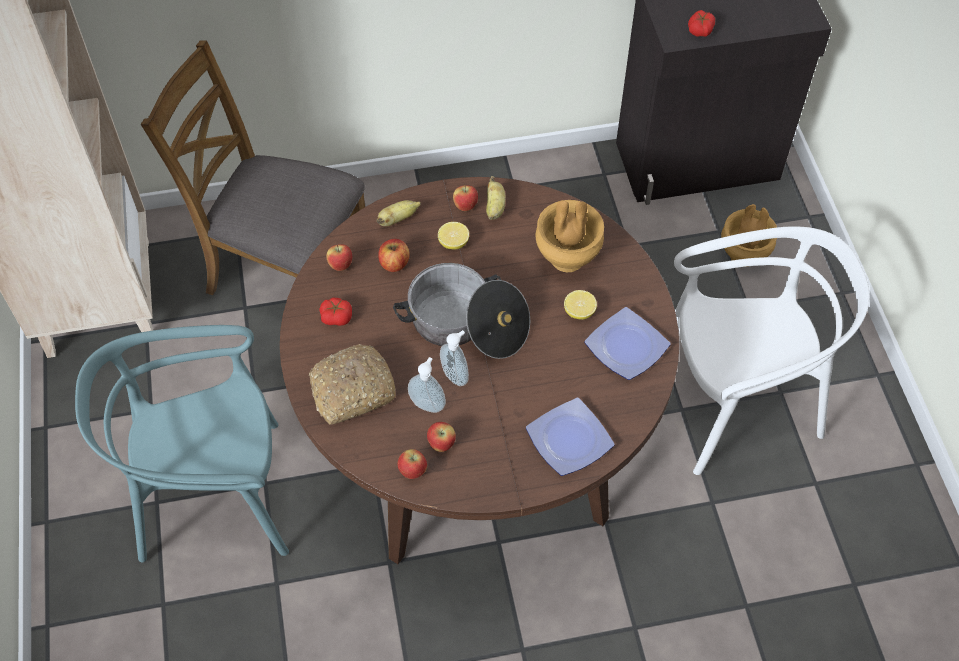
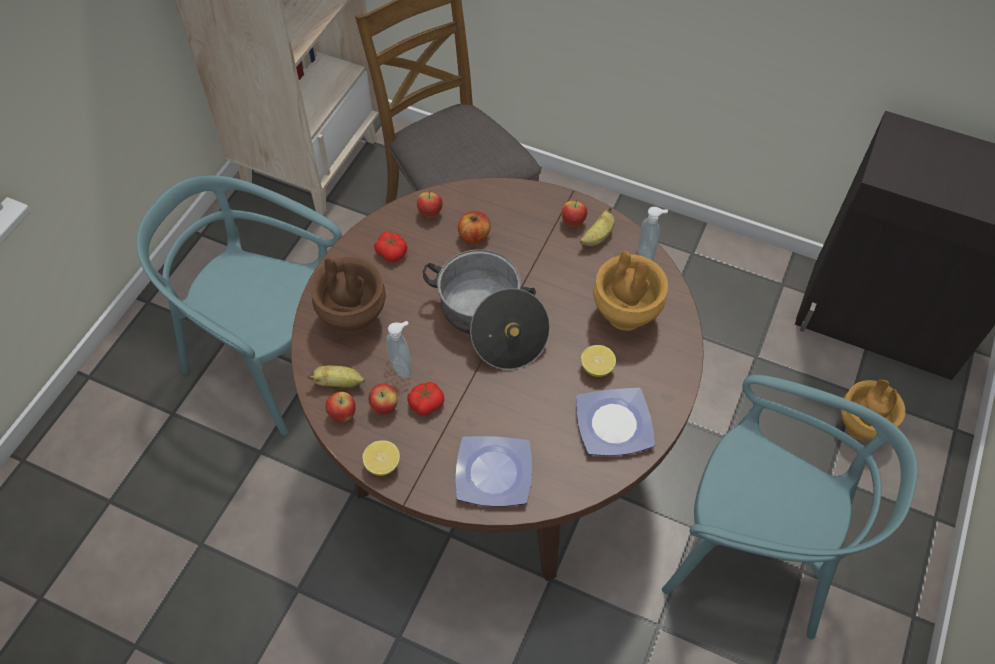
camera: 35 degrees right, 0 degrees up
bread [309,344,396,425] -> brown vase [310,257,386,334]
banana [377,200,421,226] -> banana moved to [307,365,365,388]
lemon [438,222,469,249] -> lemon moved to [362,440,400,476]
soap dispenser [440,330,469,386] -> soap dispenser moved to [638,207,668,261]
white chair [674,227,869,475] -> turquoise chair [662,375,918,639]
tomato [688,10,715,37] -> tomato moved to [407,382,444,415]

